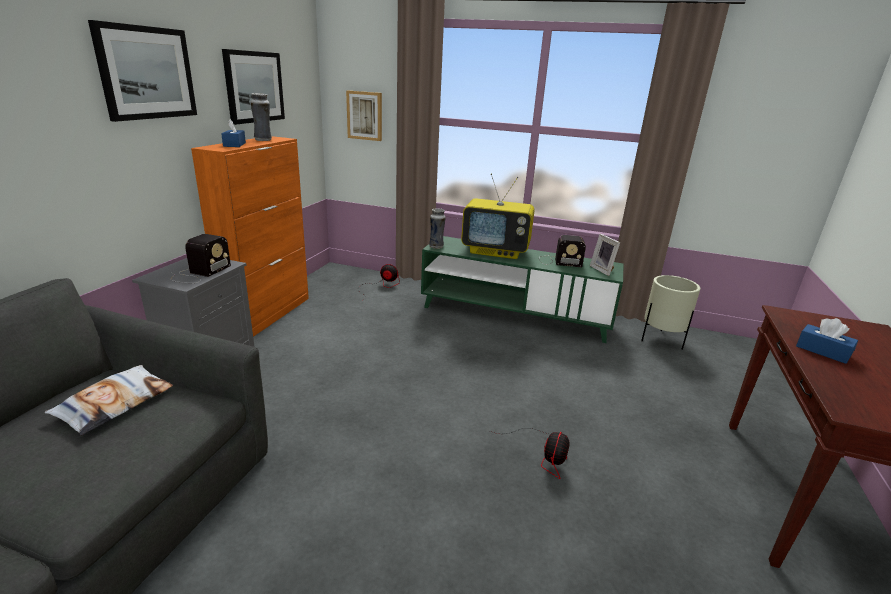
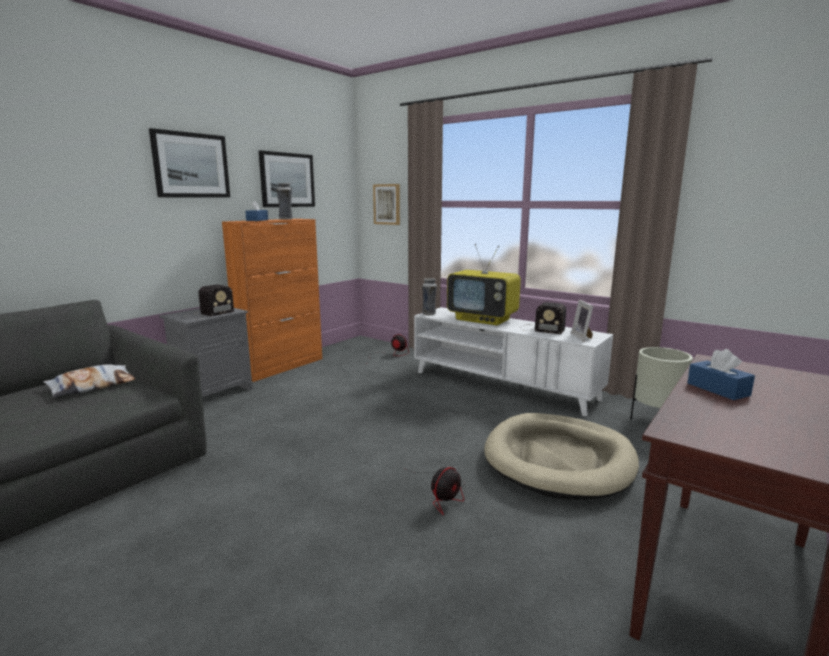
camera: 20 degrees right, 10 degrees down
green tv stand [421,236,623,343] -> white tv stand [414,307,613,417]
none -> beige dog bed [484,413,639,500]

